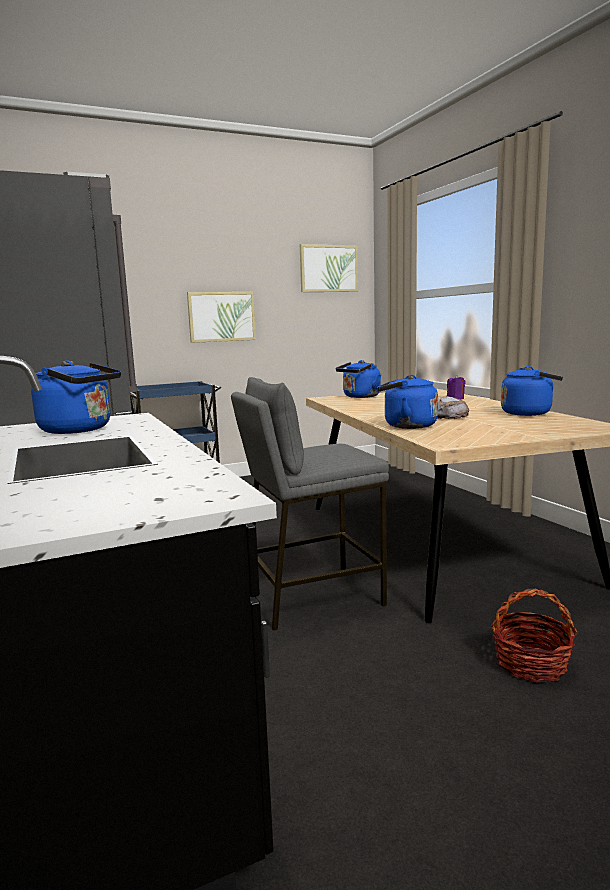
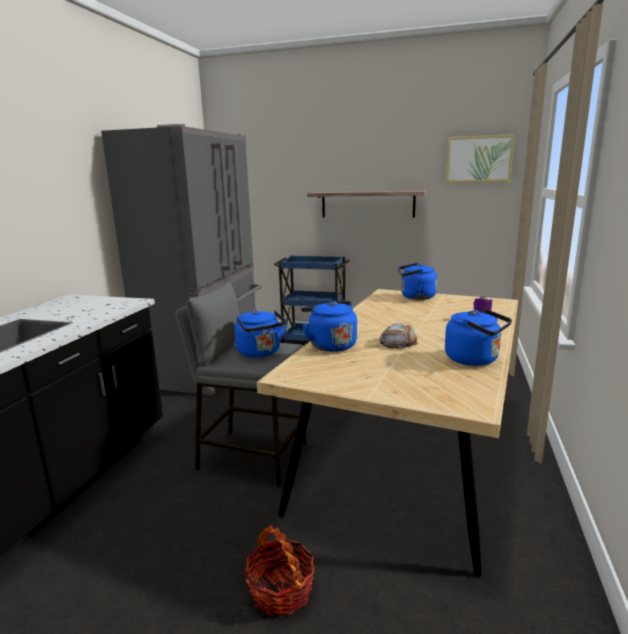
camera: 40 degrees right, 5 degrees up
blue kettle [31,361,121,434] -> blue kettle moved to [234,310,287,357]
picture [187,292,256,343] -> shelf [307,190,426,218]

